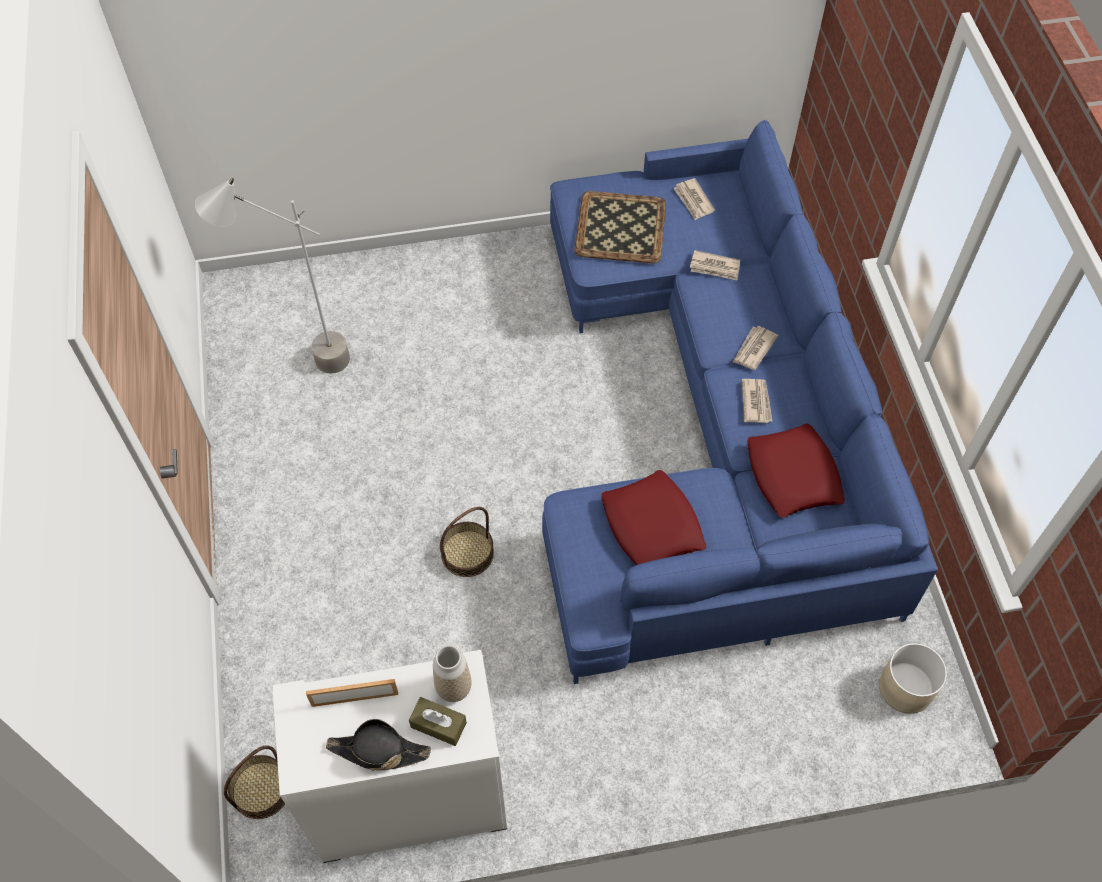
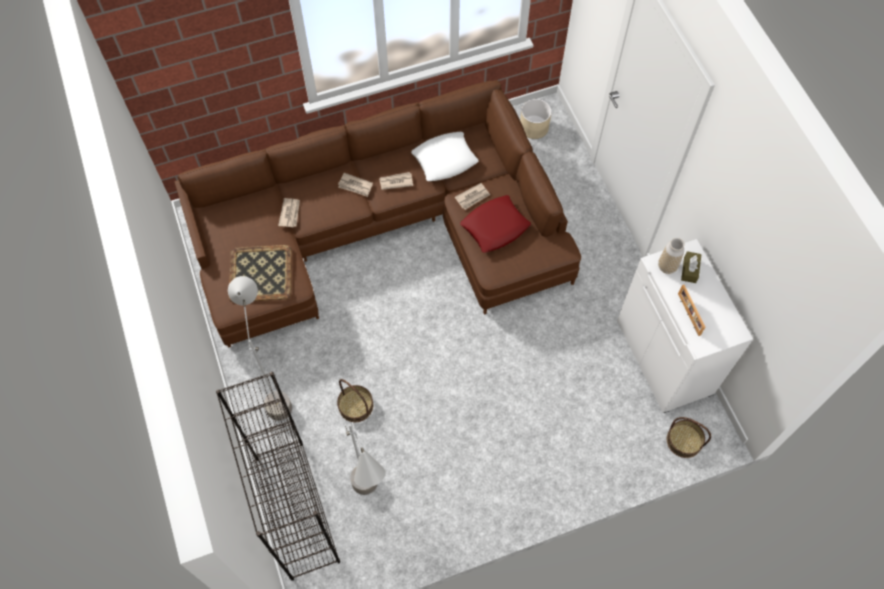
camera: 100 degrees left, 5 degrees up
black hat [326,719,431,771] -> none
basket [440,507,494,577] -> basket moved to [337,379,373,422]
blue sofa [542,120,938,684] -> brown sofa [174,80,581,348]
newspaper [673,178,715,220] -> newspaper moved to [454,183,490,210]
red pillow [747,424,845,518] -> white pillow [411,132,478,181]
none -> black bookcase [216,372,340,581]
none -> grey floor lamp [228,276,292,421]

